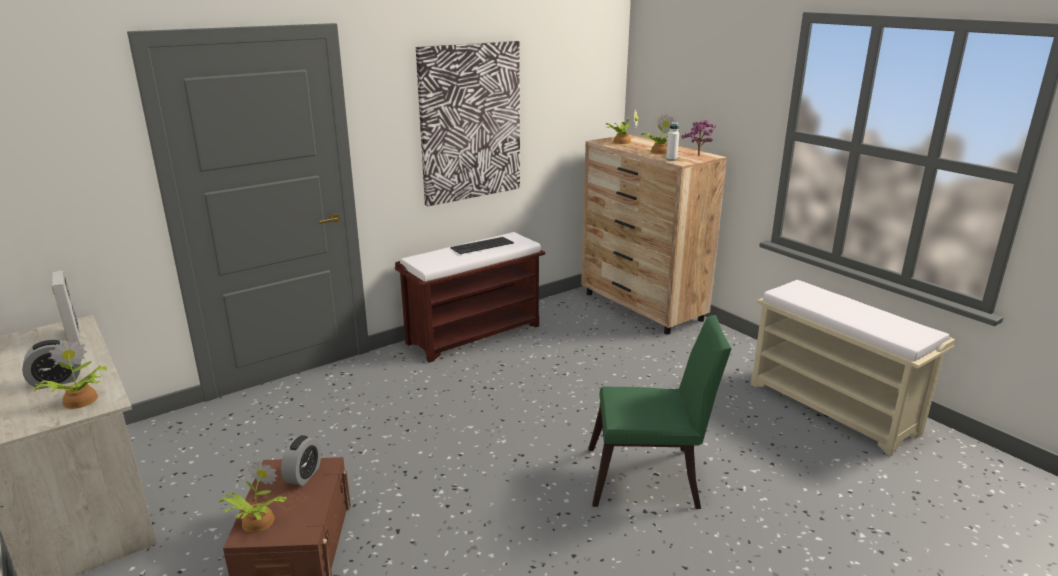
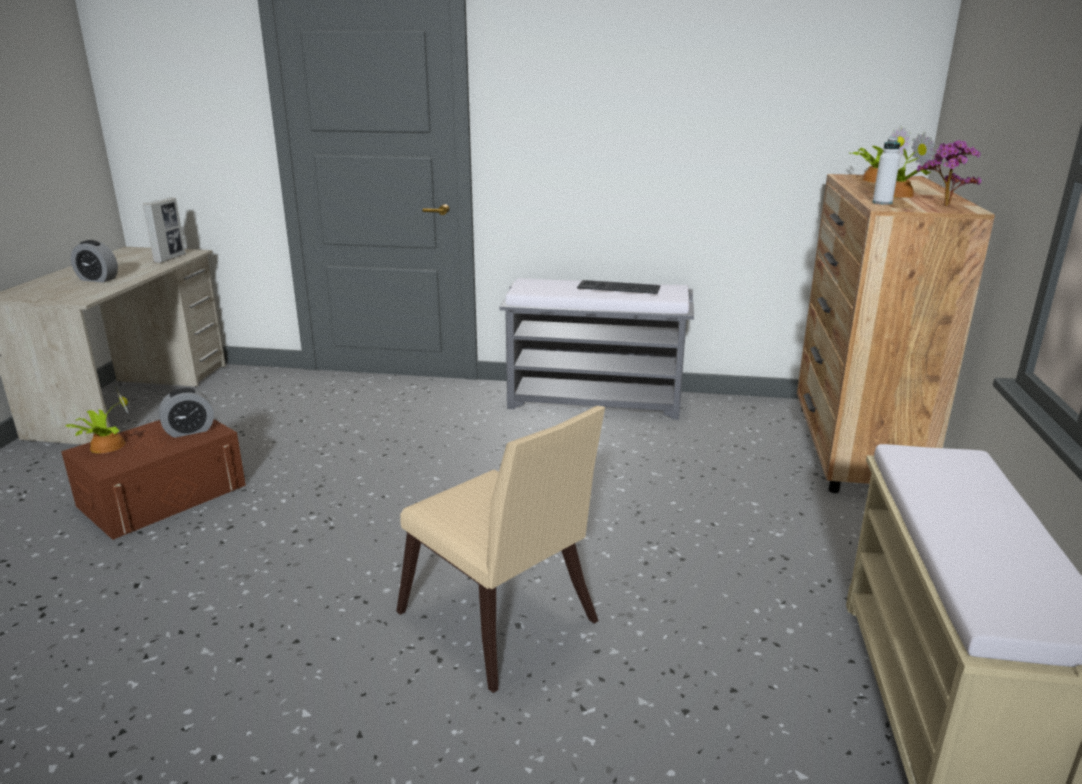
camera: 45 degrees right, 0 degrees up
potted plant [34,340,107,409] -> none
brown bench [395,232,545,363] -> grey bench [500,278,694,420]
picture [416,41,520,206] -> none
green chair [588,315,732,509] -> beige chair [396,406,605,693]

